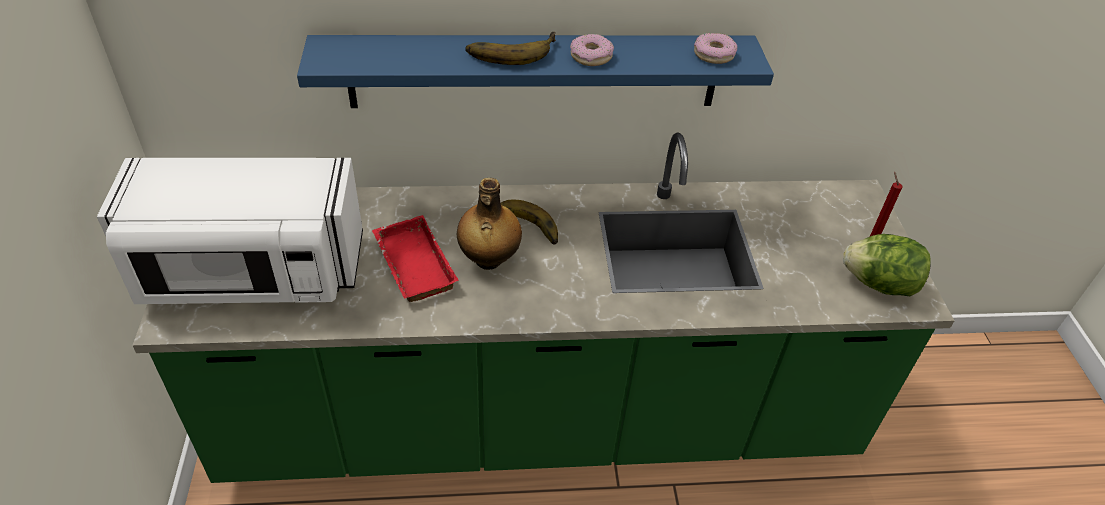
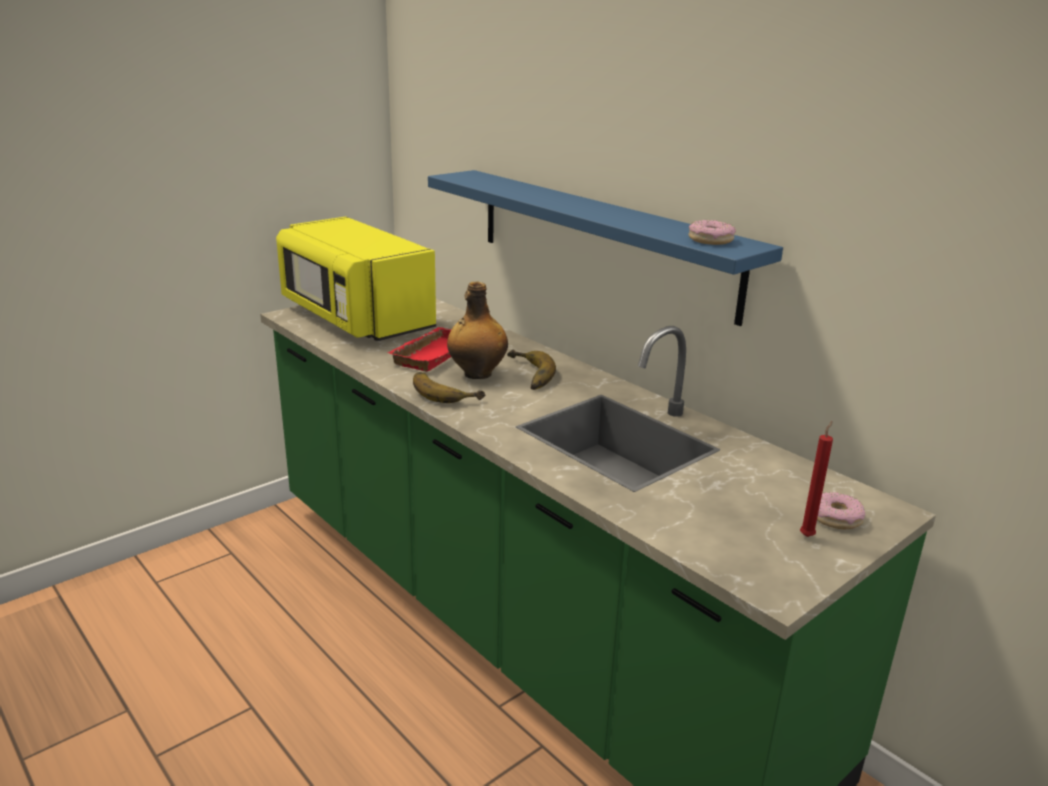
camera: 55 degrees right, 20 degrees down
white microwave [97,158,363,304] -> yellow microwave [276,217,436,341]
banana [465,32,556,65] -> banana moved to [413,372,486,403]
donut [570,34,614,66] -> donut moved to [817,492,865,529]
lettuce [843,234,931,296] -> none

